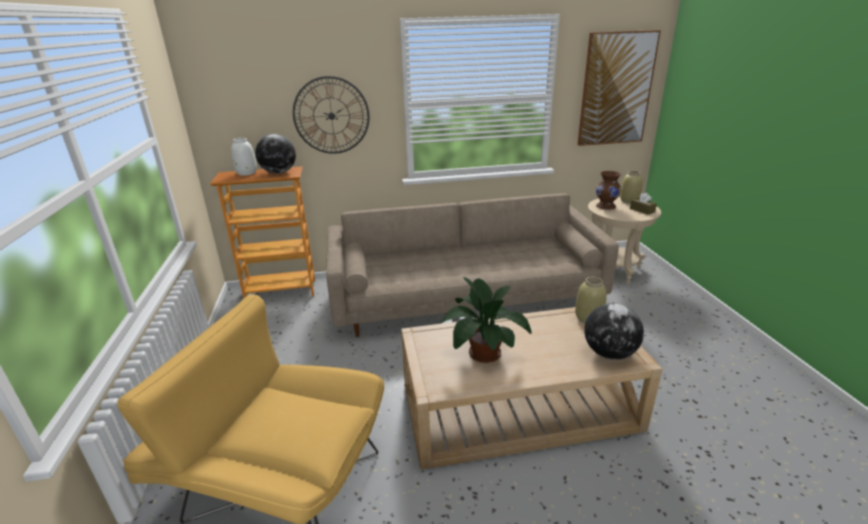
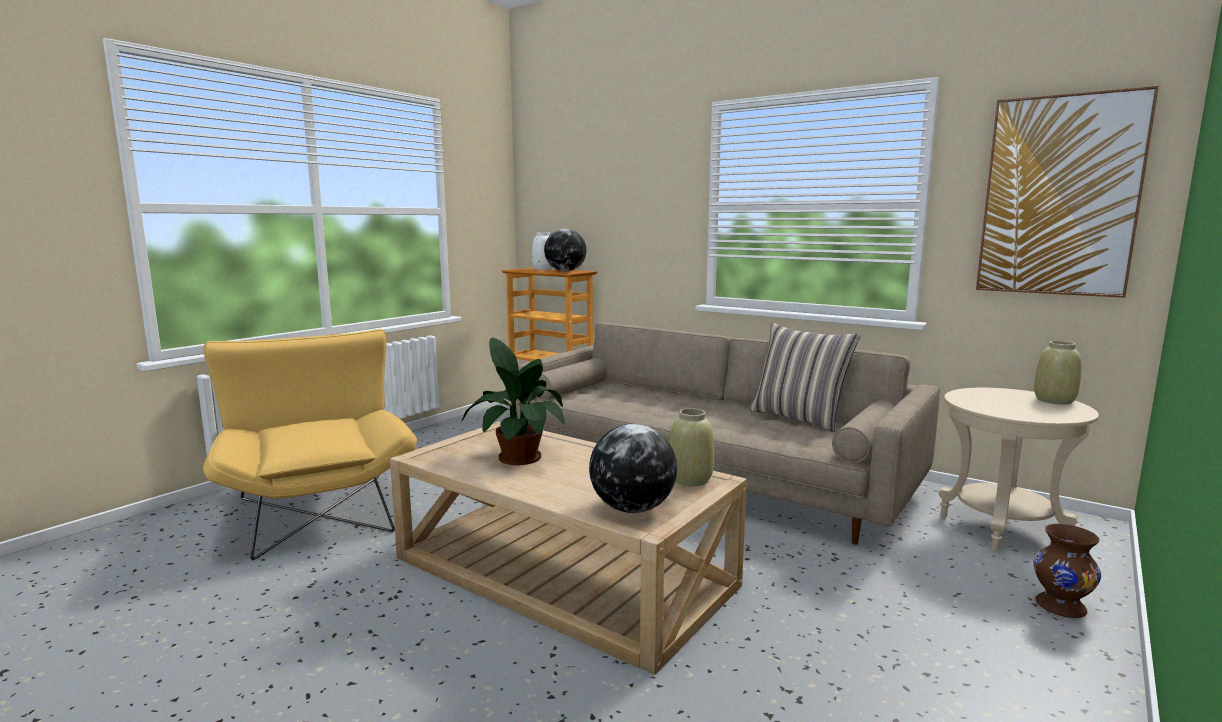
camera: 45 degrees right, 15 degrees down
wall clock [293,76,369,154] -> none
brown vase [596,171,622,210] -> brown vase moved to [1033,524,1101,618]
brown tissue box [630,193,657,215] -> none
none -> pillow [749,323,860,432]

